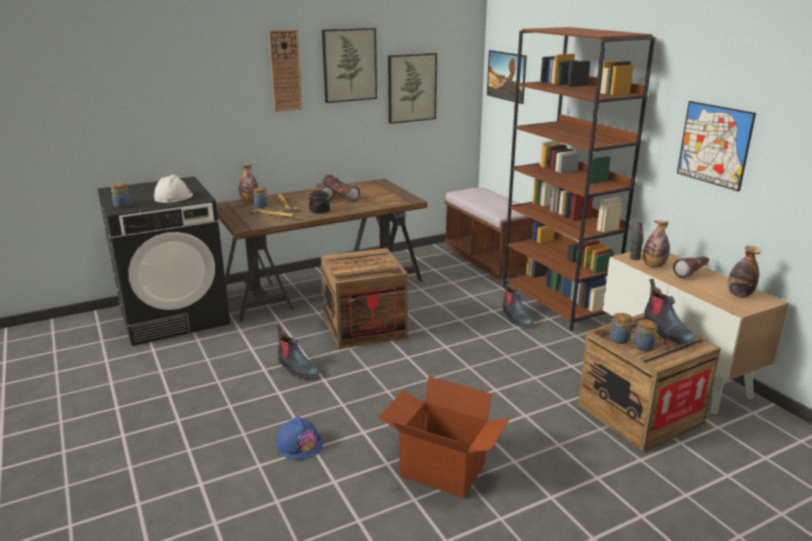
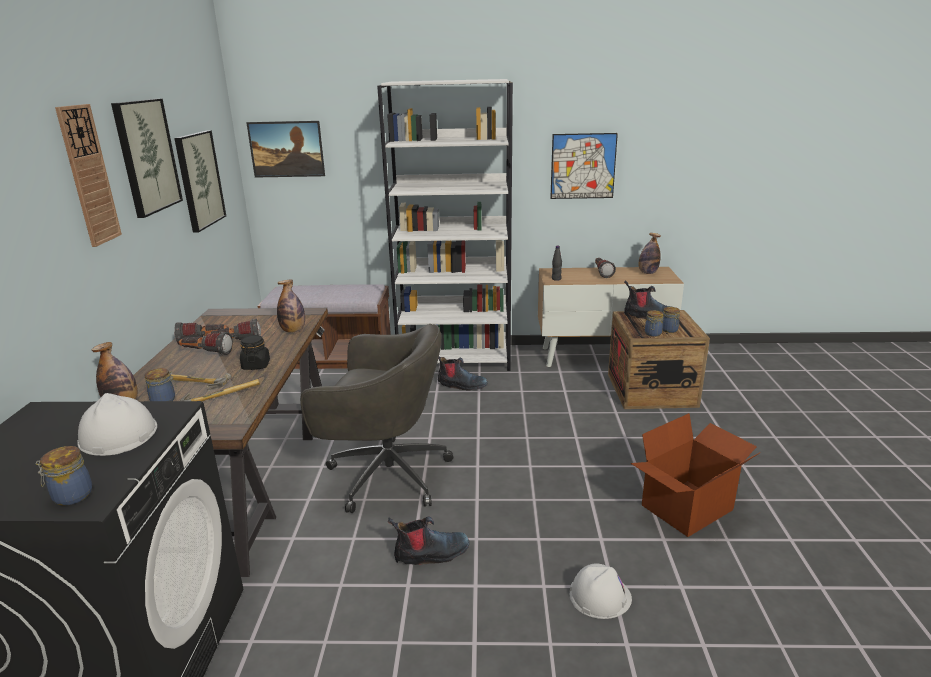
camera: 60 degrees left, 0 degrees up
blue hard hat [276,416,323,460] -> white hard hat [570,564,632,619]
crate [321,248,408,349] -> grey office chair [300,324,453,513]
brown bookcase [503,27,655,331] -> white bookcase [377,79,513,371]
bottle [643,220,670,268] -> bottle moved to [277,279,305,333]

